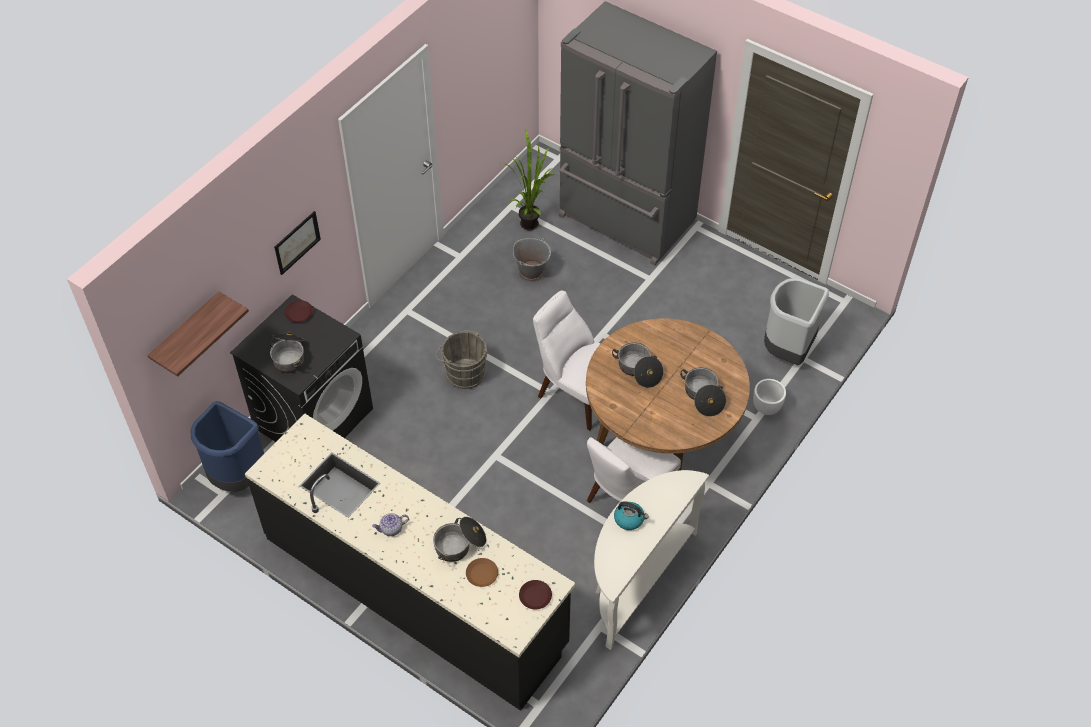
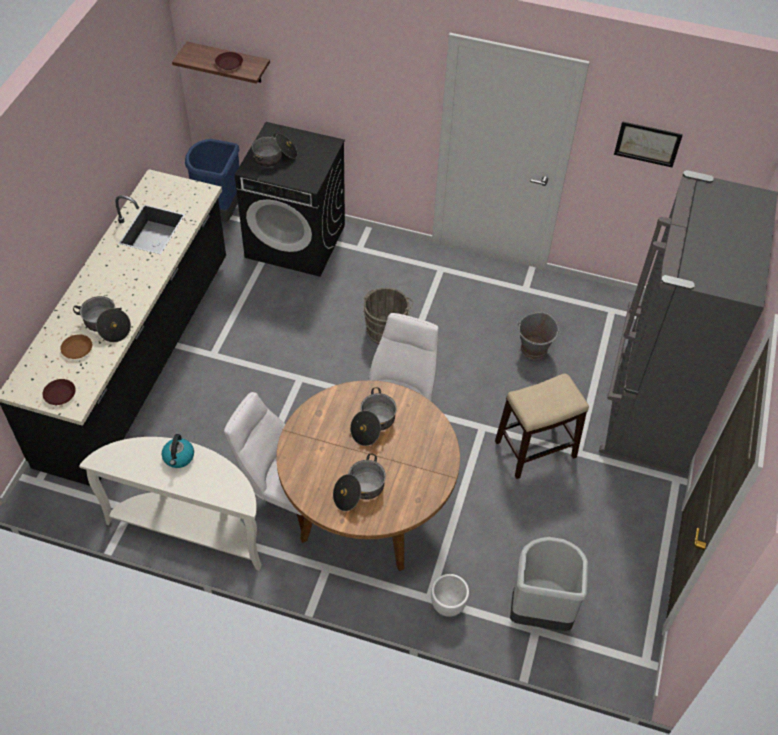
camera: 70 degrees right, 0 degrees up
picture [274,211,321,275] -> picture moved to [614,121,683,167]
brown plate [284,300,313,323] -> brown plate moved to [215,52,243,70]
teapot [372,513,409,536] -> none
potted plant [499,129,554,230] -> none
none -> stool [495,374,589,479]

